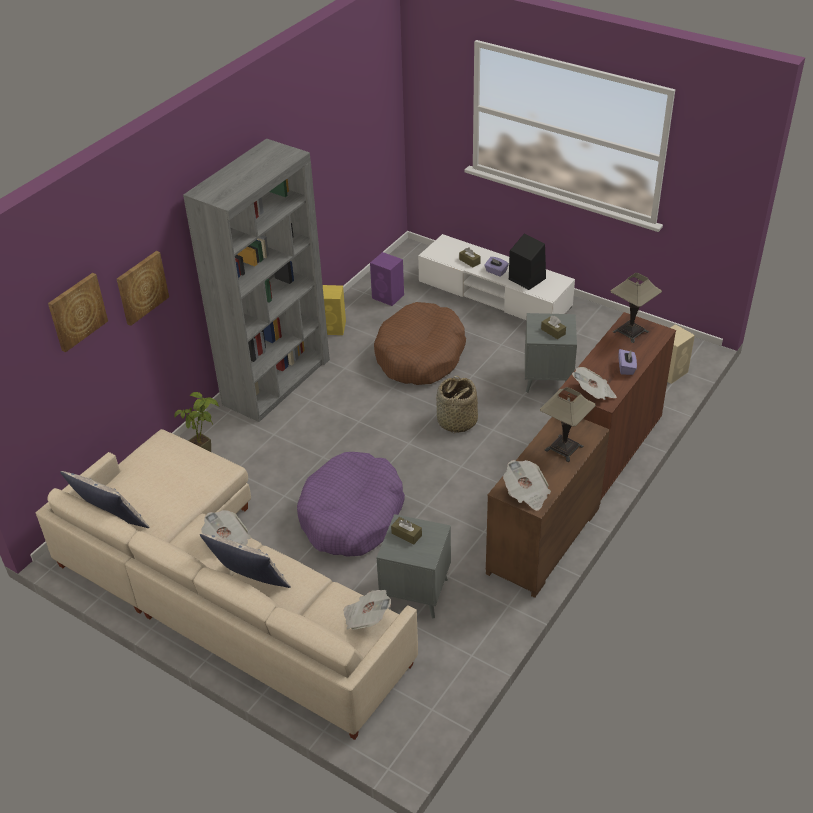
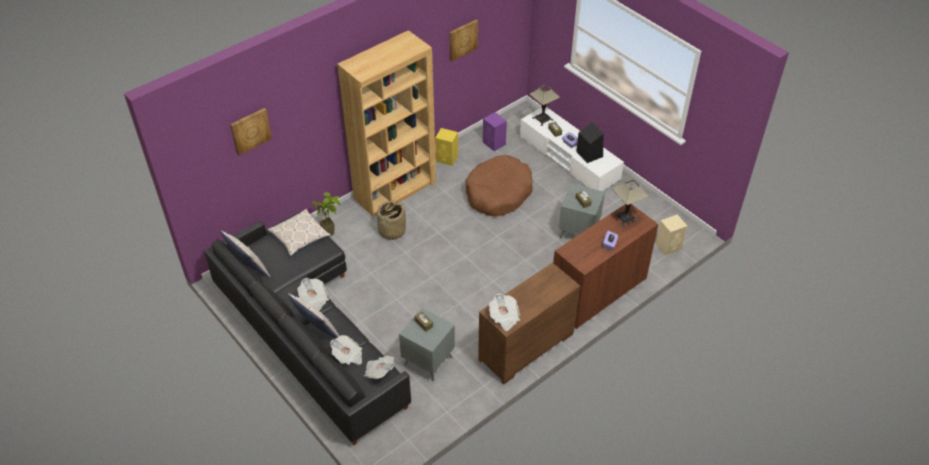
camera: 15 degrees right, 5 degrees up
beige sofa [36,429,418,740] -> black sofa [204,211,411,445]
picture [117,251,169,326] -> picture moved to [450,20,478,62]
grey bookcase [183,138,330,422] -> brown bookcase [337,30,436,217]
purple dog bed [297,452,405,557] -> none
basket [436,376,478,433] -> basket moved to [377,201,406,240]
table lamp [540,387,596,462] -> table lamp moved to [530,85,560,126]
newspaper [572,367,617,400] -> newspaper moved to [330,335,362,365]
none -> pillow [267,209,331,256]

